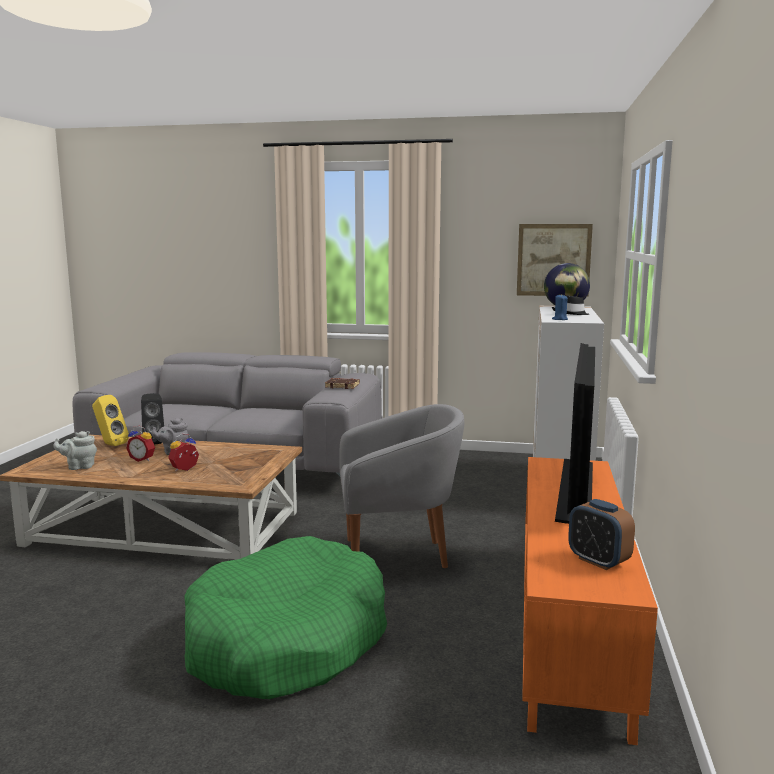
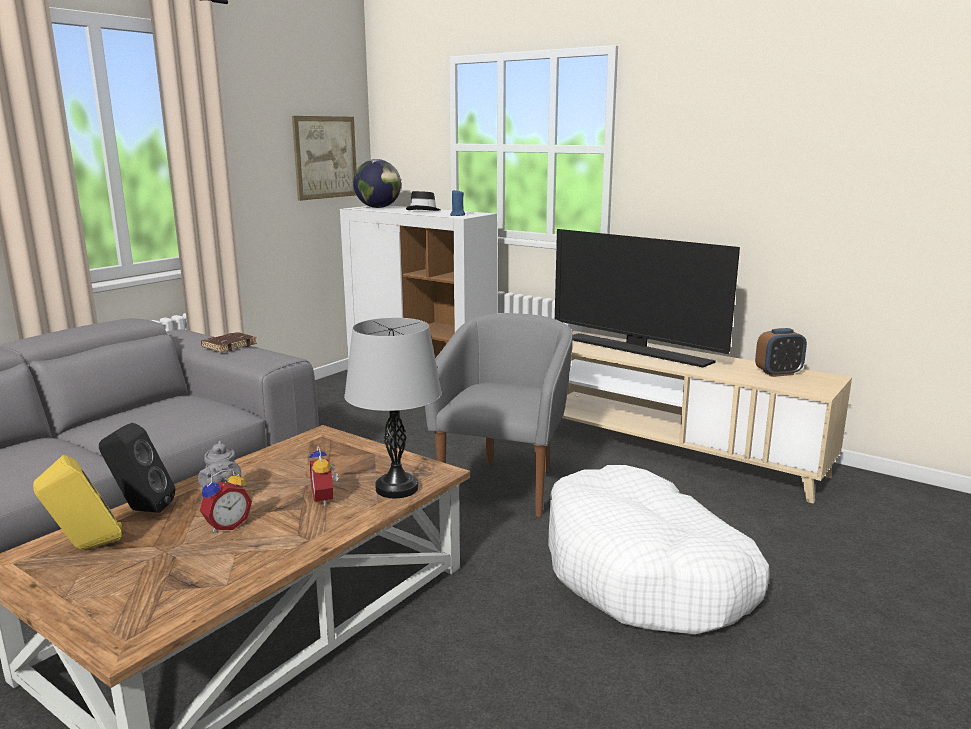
camera: 65 degrees left, 5 degrees up
grey teapot [53,431,97,470] -> none
green dog bed [184,536,387,699] -> white dog bed [548,465,770,635]
orange tv stand [522,457,658,745] -> beige tv stand [562,331,852,504]
none -> grey table lamp [344,318,442,498]

